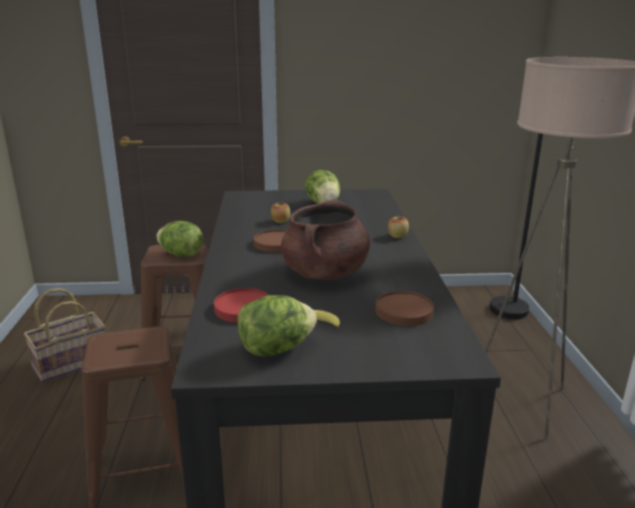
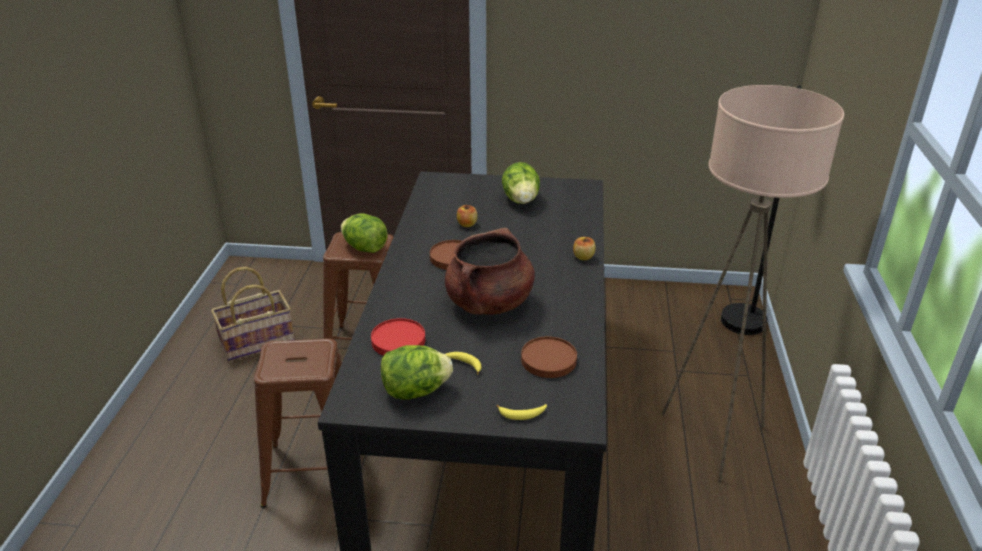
camera: 10 degrees right, 10 degrees up
none -> banana [497,404,547,420]

